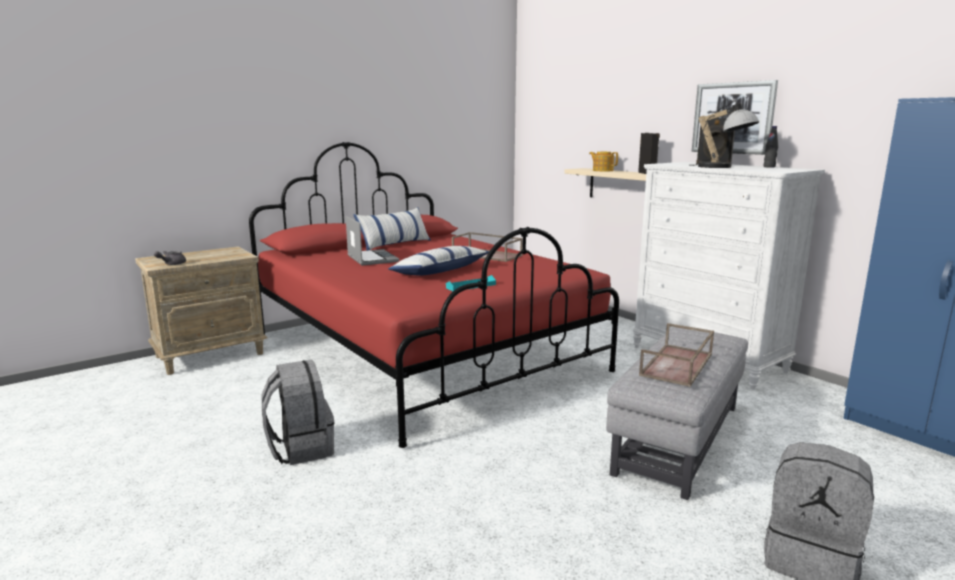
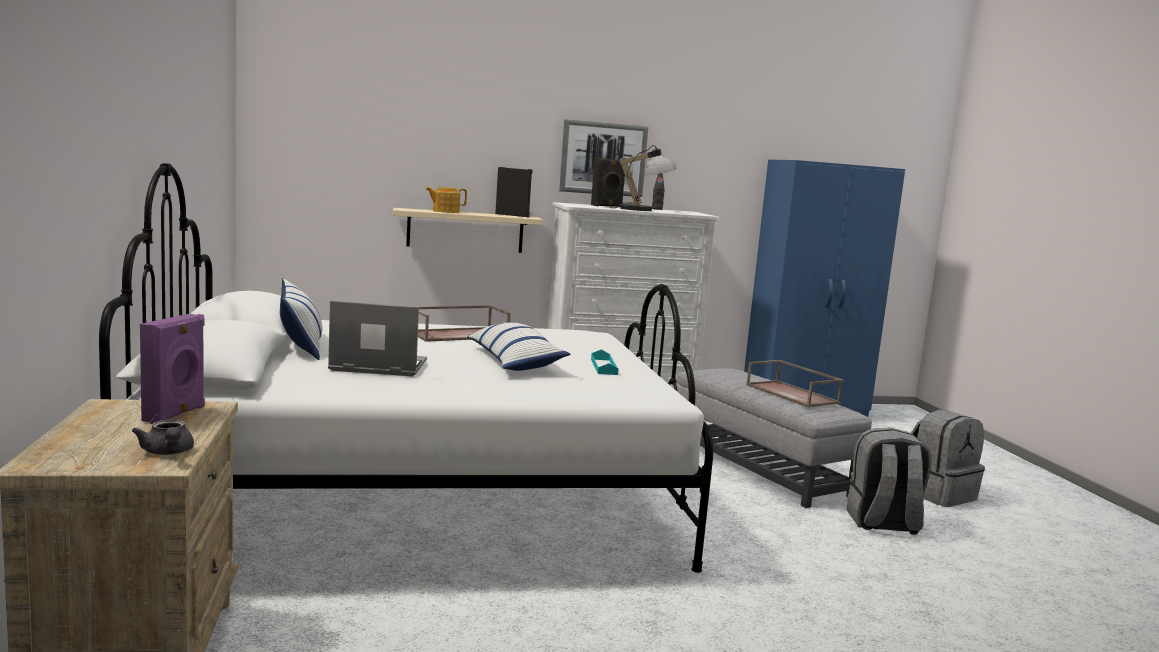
camera: 65 degrees left, 5 degrees down
red bed [249,142,619,448] -> white bed [99,163,713,573]
grey backpack [262,360,334,465] -> grey backpack moved to [847,427,932,535]
none -> purple speaker [140,314,205,424]

